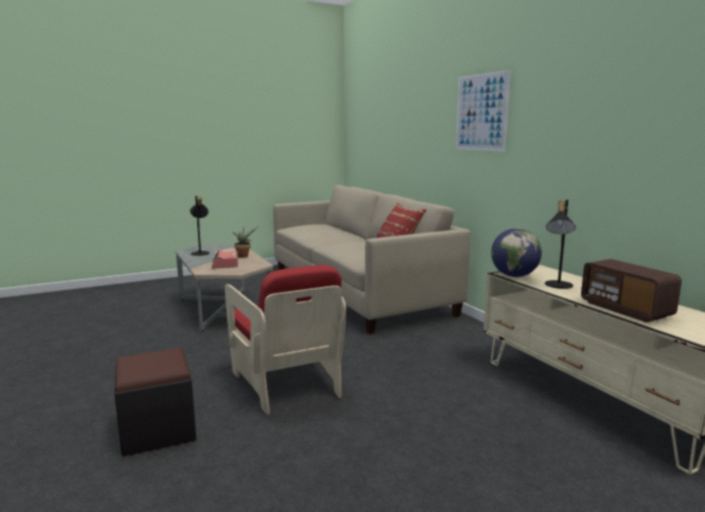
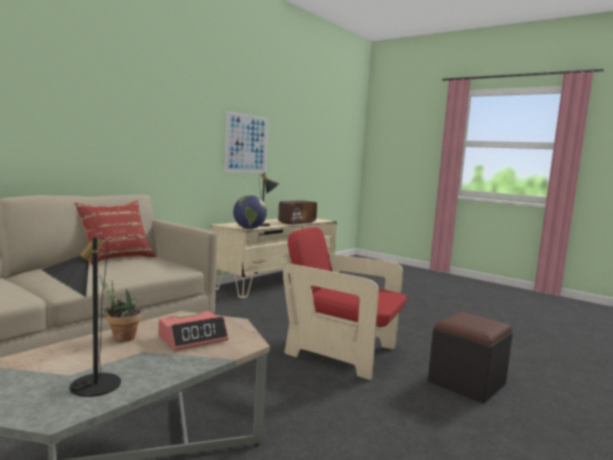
camera: 115 degrees left, 5 degrees down
red armchair [225,265,346,415] -> red armchair turned 105 degrees counterclockwise [283,227,407,380]
picture [456,70,511,151] -> picture moved to [224,111,269,173]

